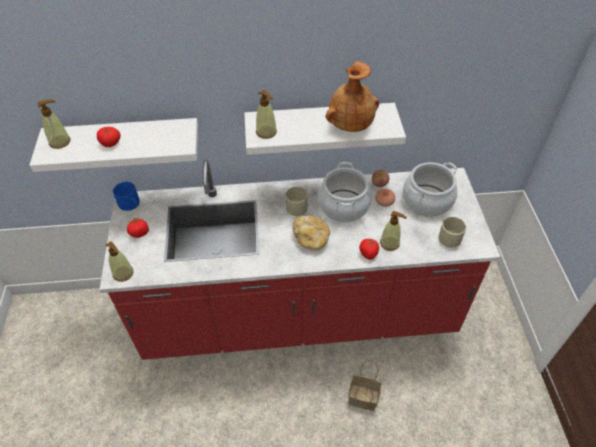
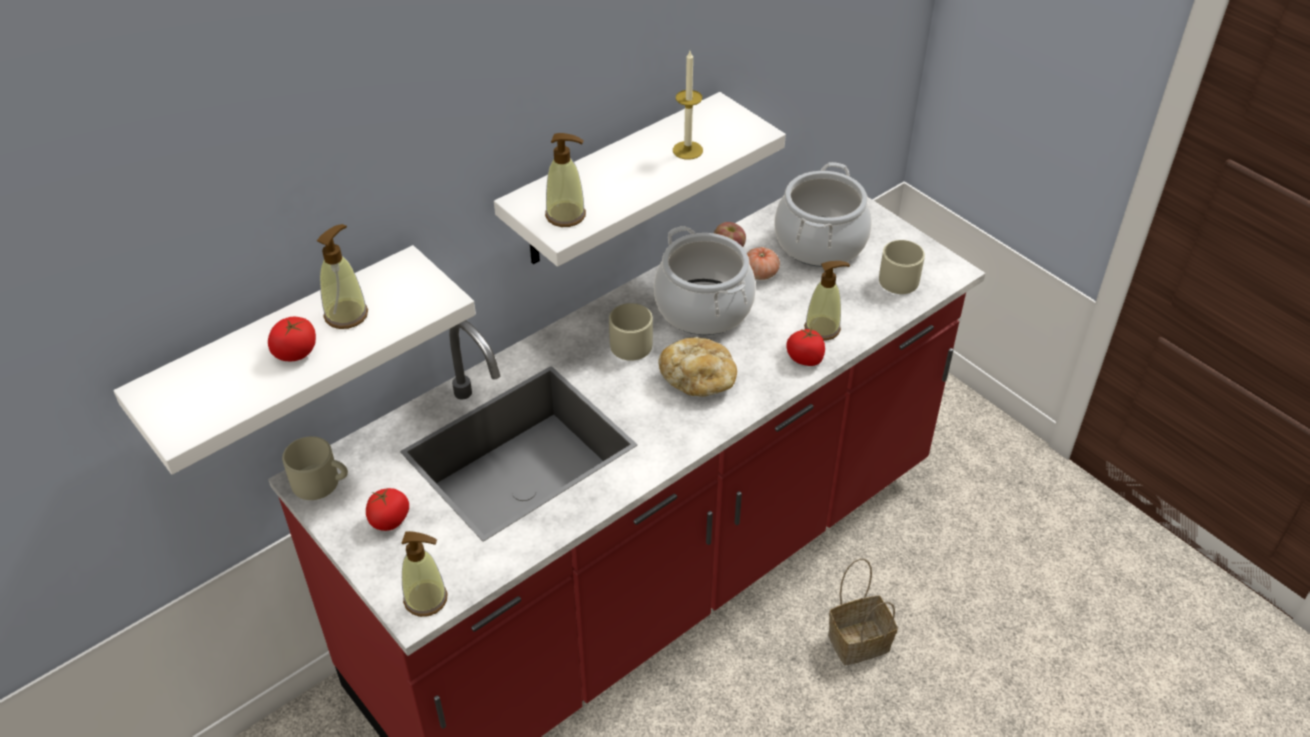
camera: 35 degrees left, 5 degrees down
soap dispenser [38,99,70,149] -> soap dispenser moved to [317,224,368,329]
blue mug [113,182,140,211] -> beige mug [282,436,348,500]
brown vase [326,61,379,132] -> candle [673,51,703,160]

